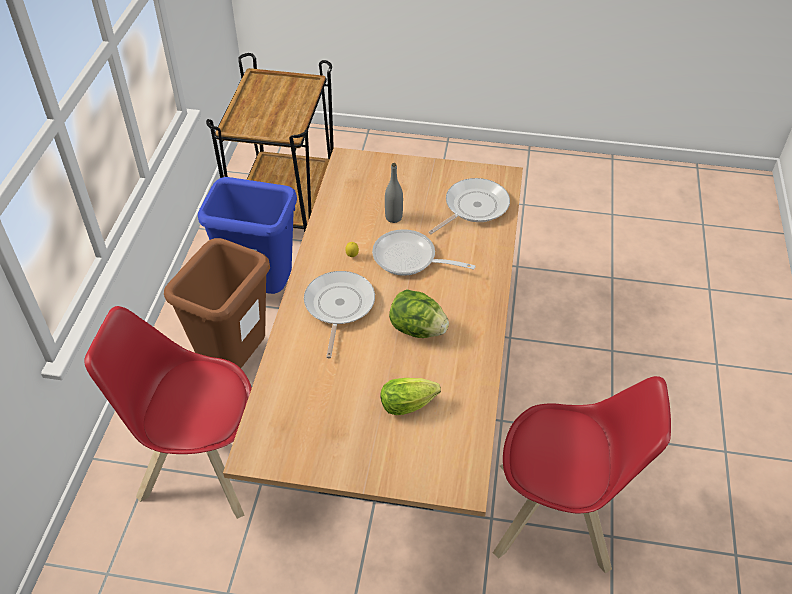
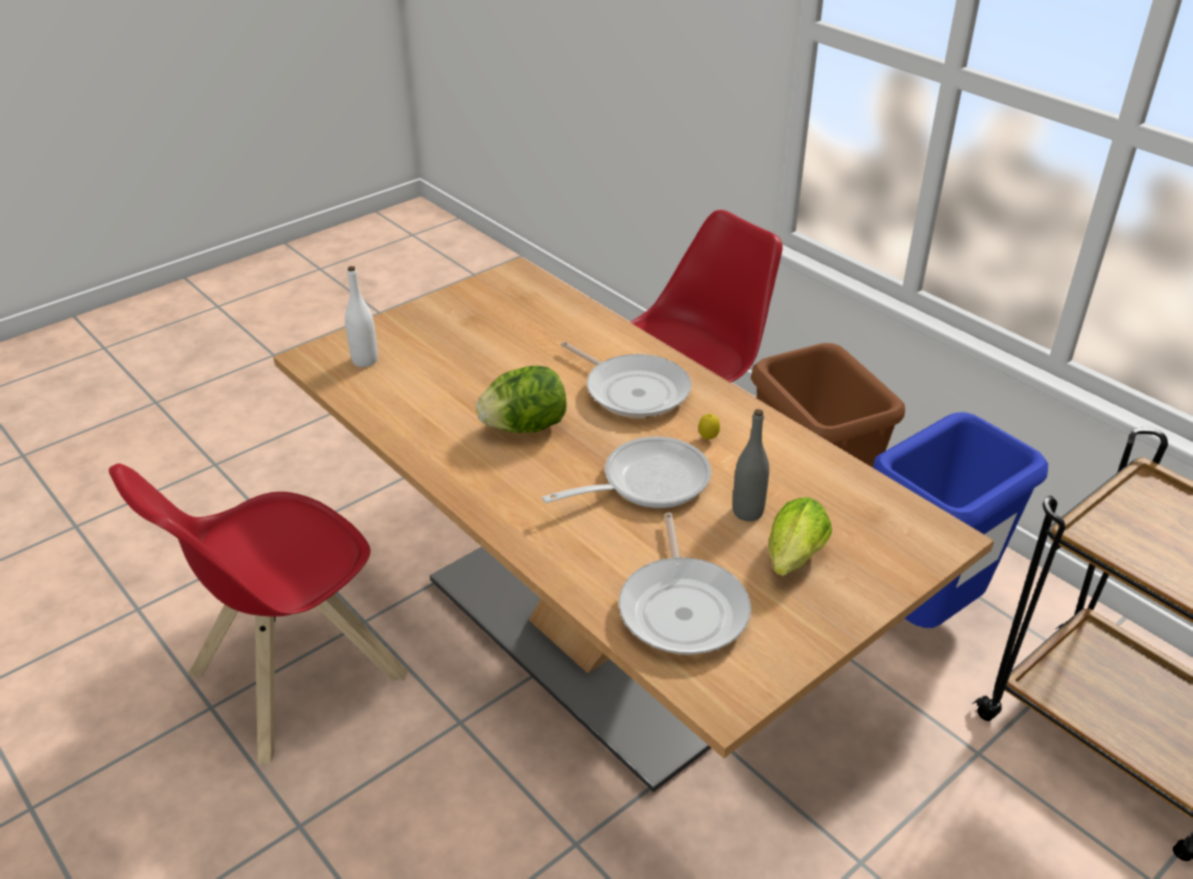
camera: 130 degrees right, 10 degrees down
lettuce [380,378,441,415] -> lettuce moved to [769,497,832,576]
none -> white bottle [345,266,378,367]

